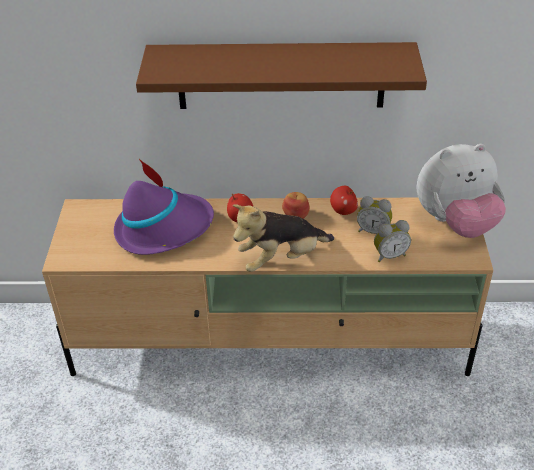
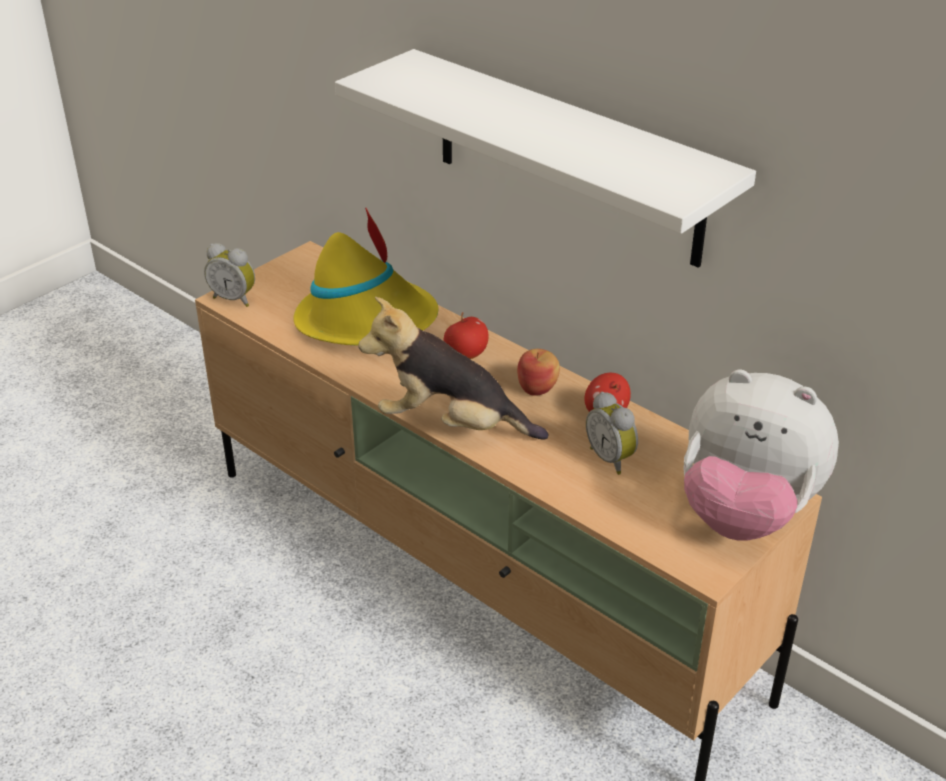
camera: 40 degrees right, 5 degrees down
purple hat [114,159,214,255] -> yellow hat [294,207,438,346]
brown shelf [136,42,427,109] -> white shelf [335,49,756,268]
alarm clock [374,220,411,262] -> alarm clock moved to [204,243,255,307]

